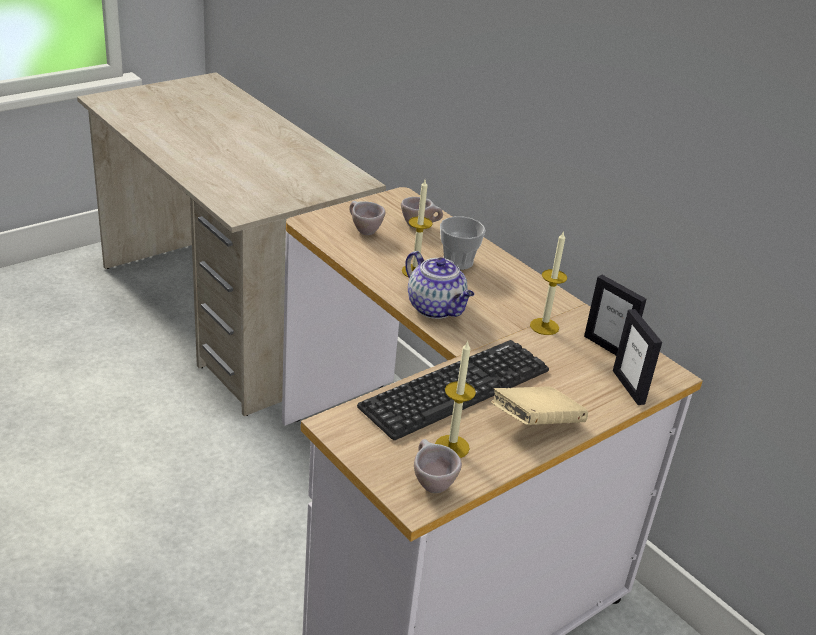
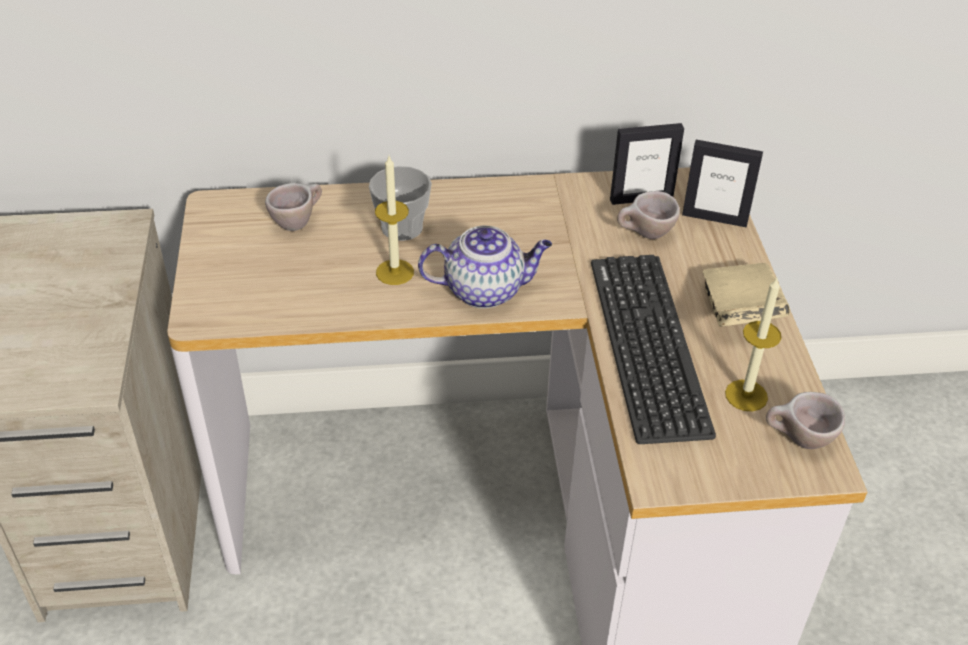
camera: 55 degrees left, 10 degrees up
beige cup [349,201,385,235] -> beige cup moved to [617,191,680,239]
candle [530,230,567,335] -> none

